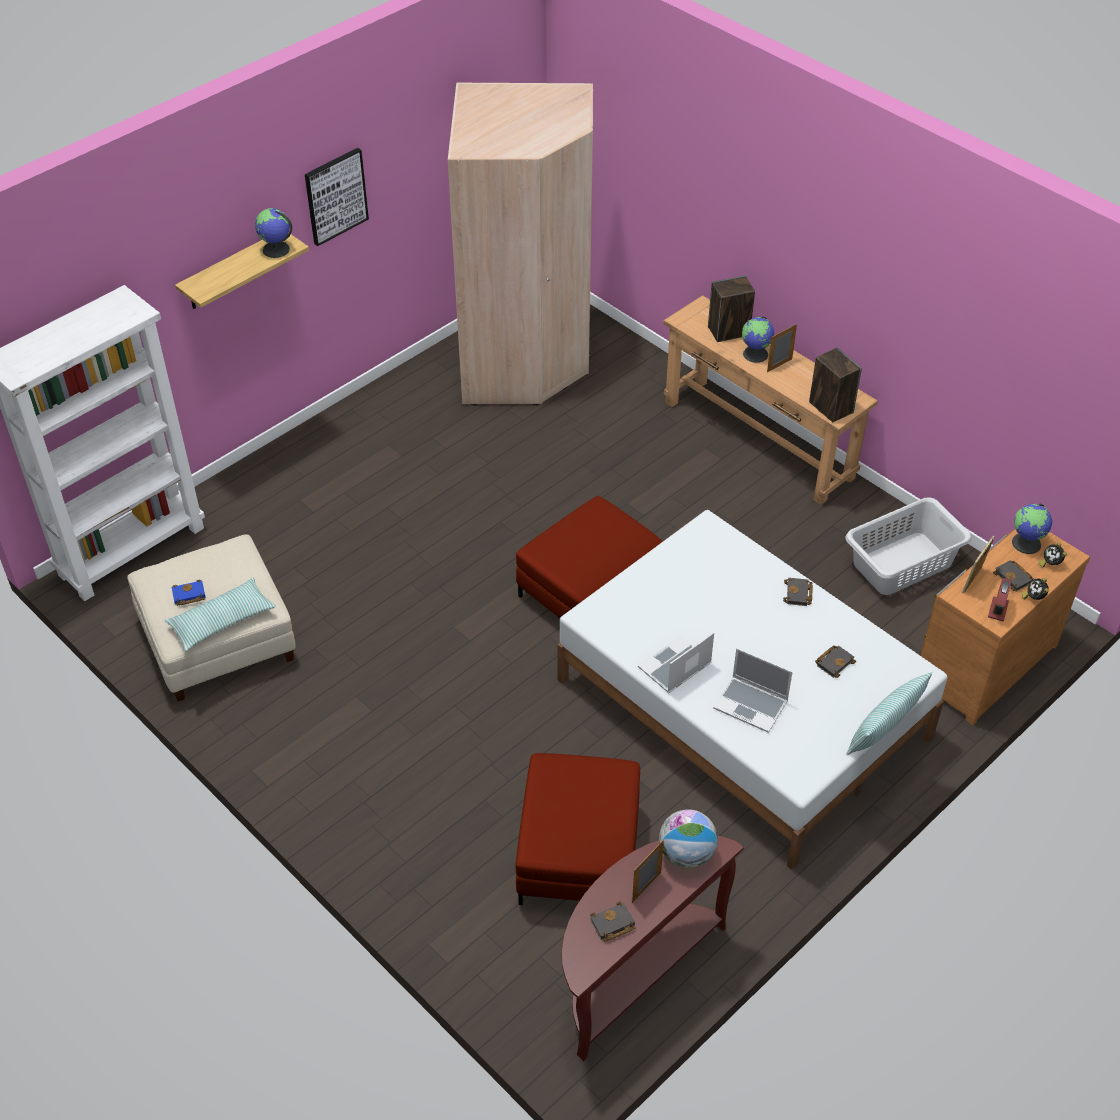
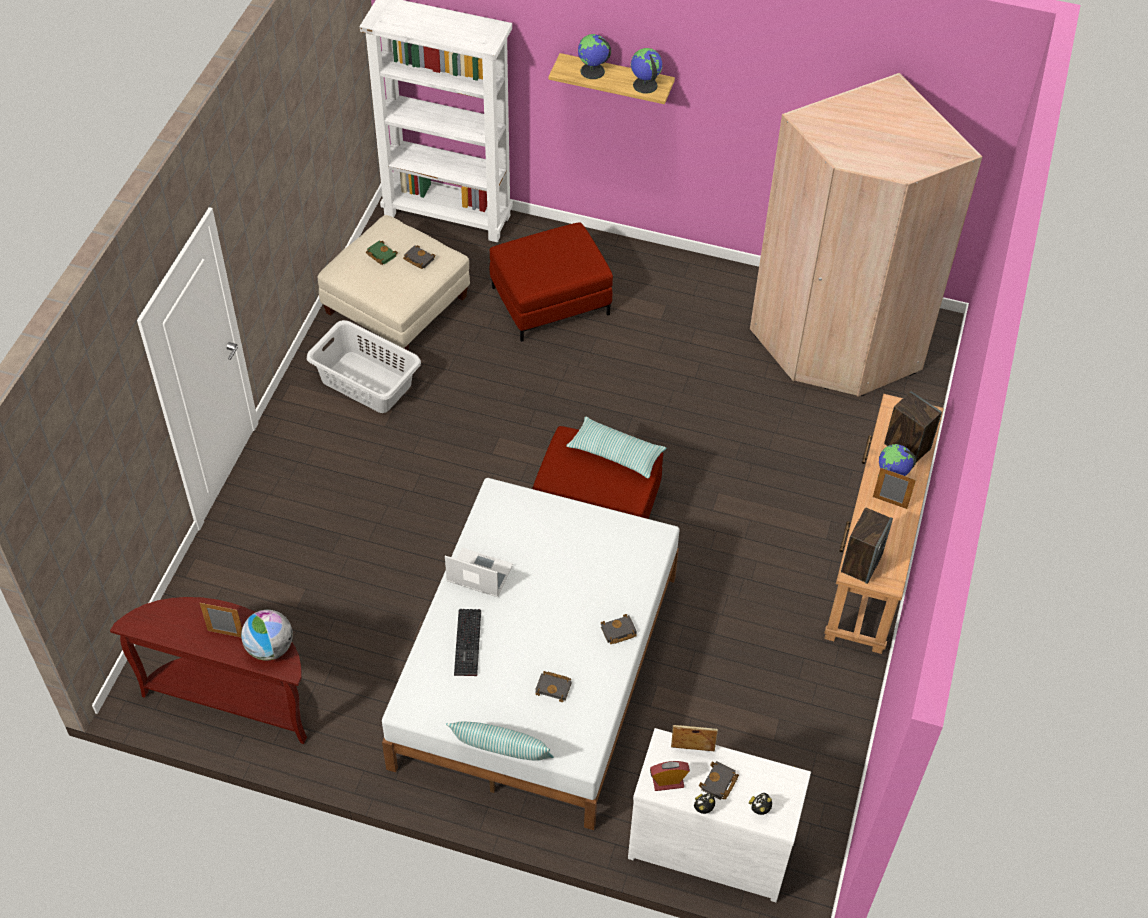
camera: 60 degrees right, 5 degrees up
pillow [165,578,276,651] -> pillow moved to [566,416,666,478]
blue book [172,580,206,606] -> green book [366,241,398,265]
picture [305,148,369,246] -> none
red ottoman [516,753,640,905] -> red ottoman moved to [489,222,613,342]
black book [590,901,636,942] -> black book moved to [403,245,435,269]
laptop [713,648,793,733] -> keyboard [454,609,481,676]
grey laundry basket [845,498,971,595] -> grey laundry basket moved to [307,320,421,413]
brown dresser [921,529,1090,725] -> white dresser [628,728,811,902]
globe [1012,503,1052,554] -> globe moved to [578,34,611,79]

